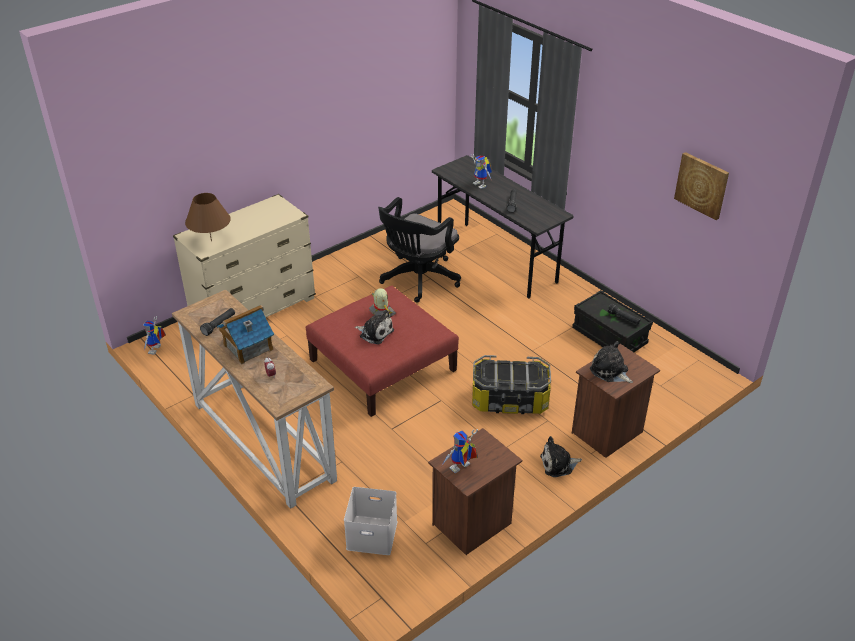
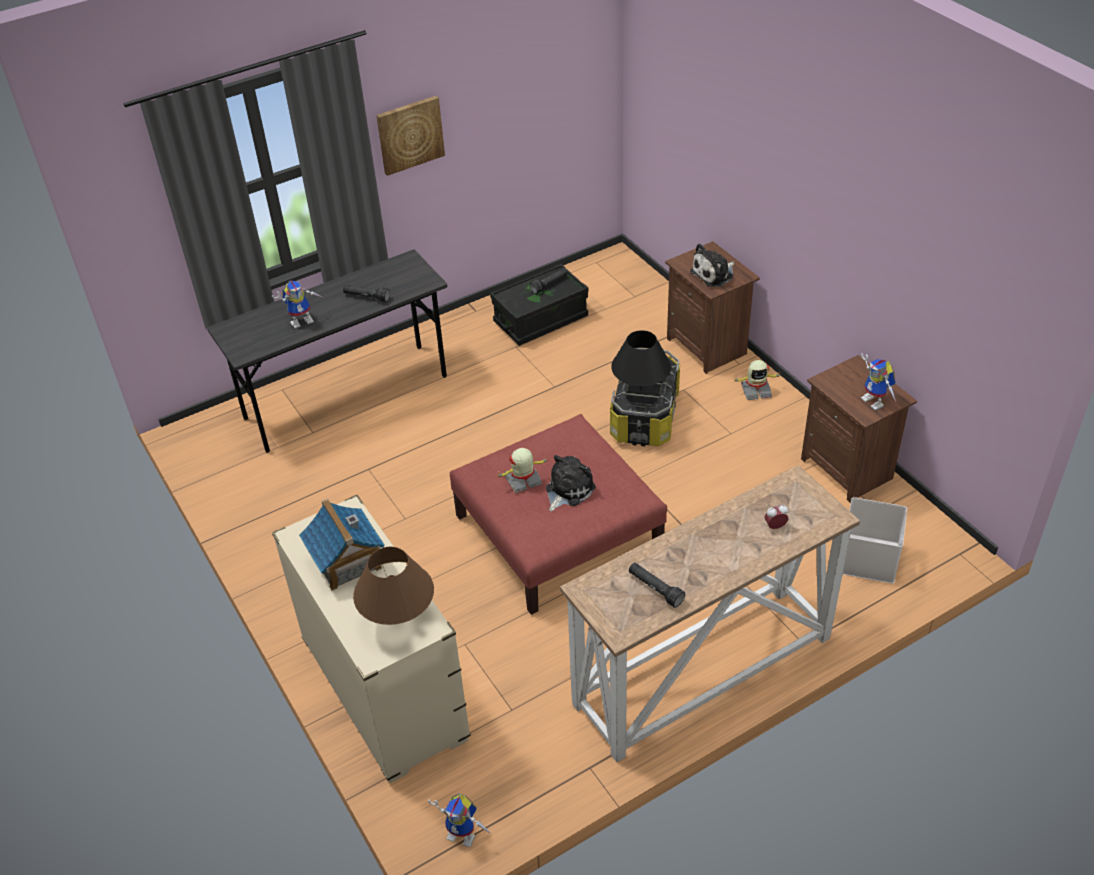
camera: 80 degrees left, 5 degrees up
toy house [217,305,274,364] -> toy house moved to [299,498,385,591]
black office chair [378,197,461,302] -> none
plush toy [540,436,582,477] -> toy robot [734,360,781,400]
picture [674,152,729,220] -> picture moved to [376,96,445,176]
none -> black table lamp [611,330,671,391]

